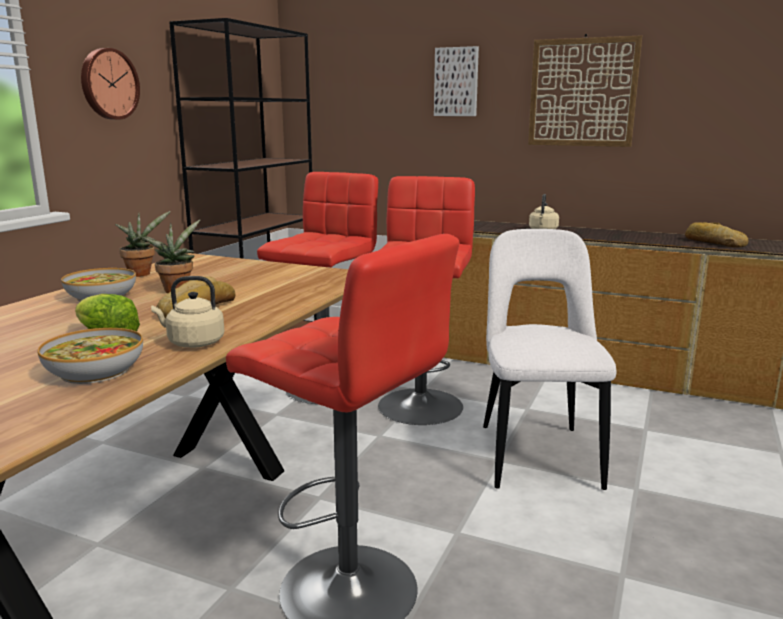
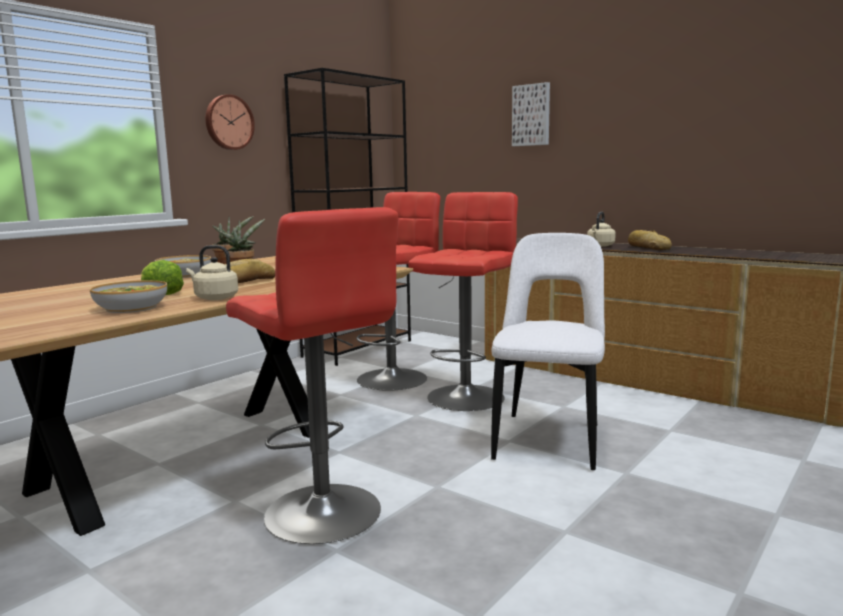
camera: 15 degrees right, 5 degrees down
picture [528,34,642,147] -> none
bread [685,222,748,248] -> bread moved to [628,230,672,250]

